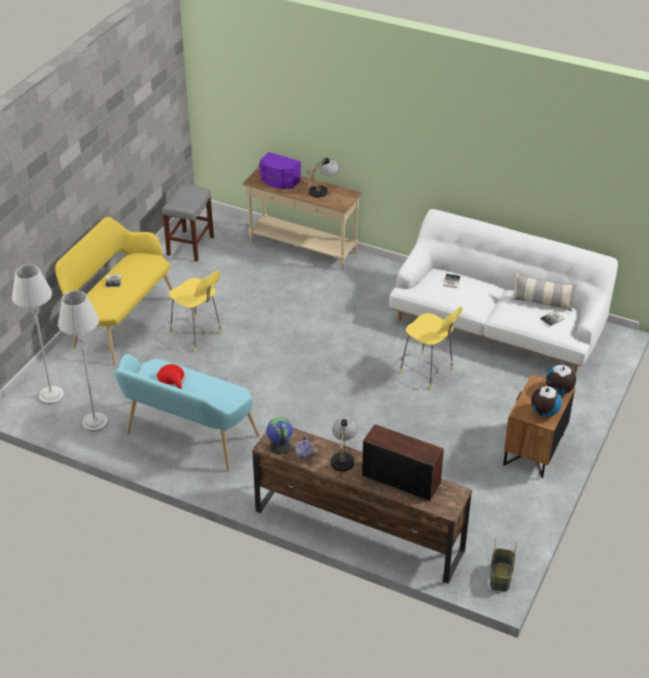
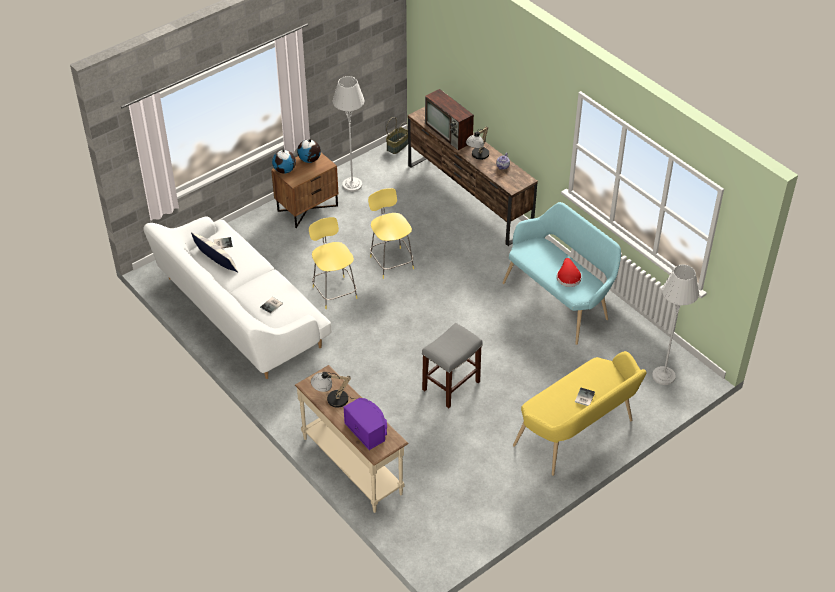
camera: 155 degrees left, 5 degrees up
grey floor lamp [58,290,108,432] -> grey floor lamp moved to [333,76,365,192]
grey stool [162,184,214,261] -> grey stool moved to [422,323,483,408]
yellow stool [169,271,222,351] -> yellow stool moved to [368,188,414,279]
globe [266,417,293,454] -> none

